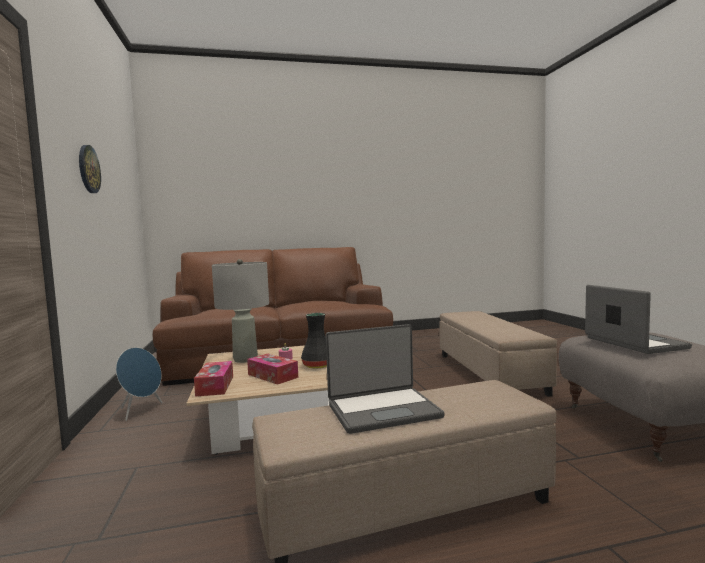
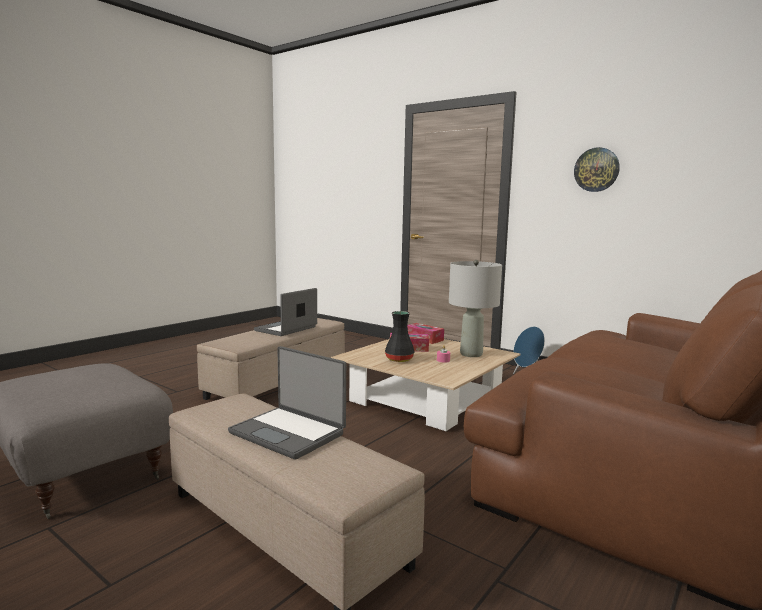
camera: 140 degrees right, 5 degrees up
laptop [585,285,692,354] -> laptop moved to [228,346,346,460]

